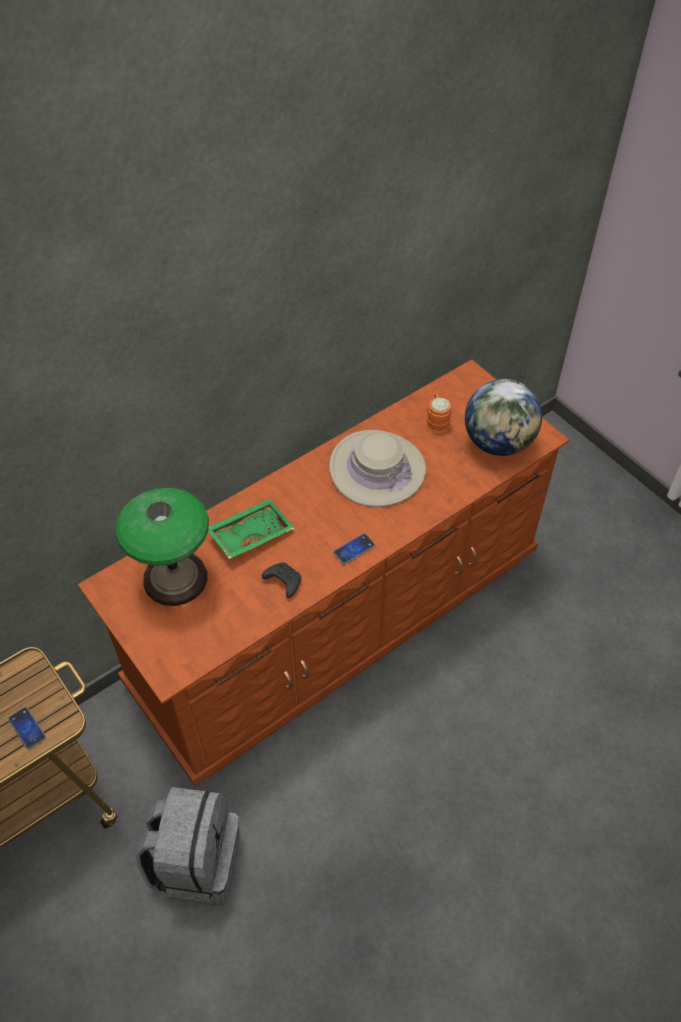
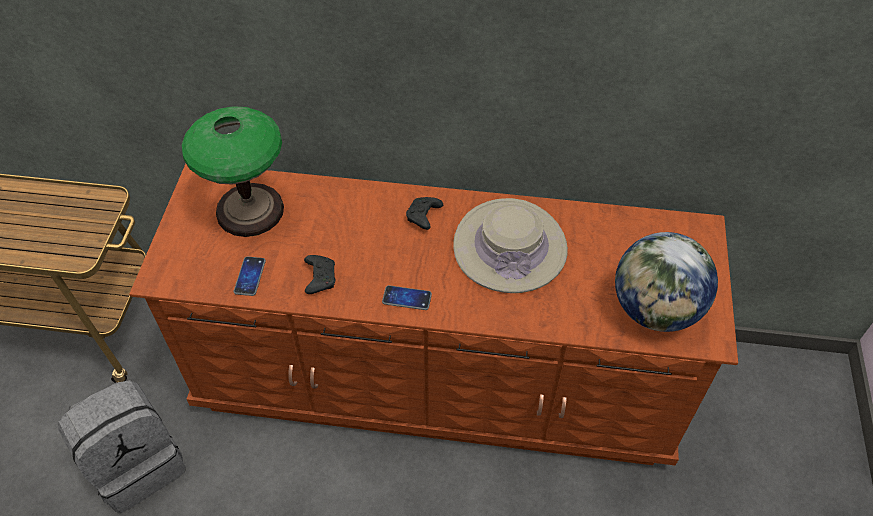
camera: 45 degrees right, 0 degrees up
phone [8,707,46,750] -> phone moved to [234,256,266,296]
green tray [208,499,295,559] -> none
orange mug [426,394,452,434] -> none
none -> black game controller [406,197,443,230]

